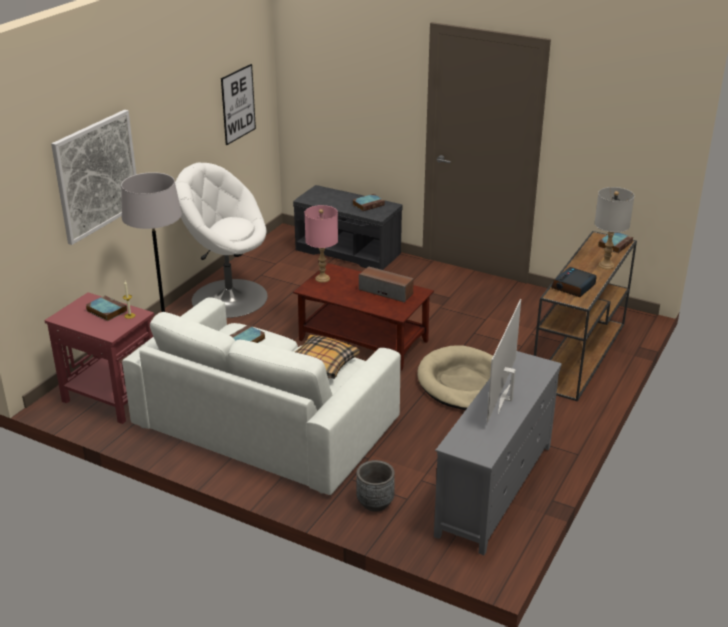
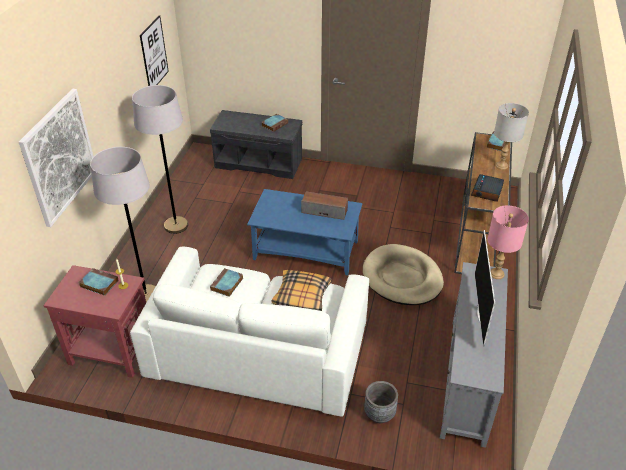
camera: 15 degrees left, 10 degrees up
white armchair [175,162,268,318] -> grey floor lamp [132,85,188,234]
brown coffee table [293,263,434,371] -> blue coffee table [247,189,362,275]
pink table lamp [305,205,338,283] -> pink table lamp moved to [488,205,529,279]

